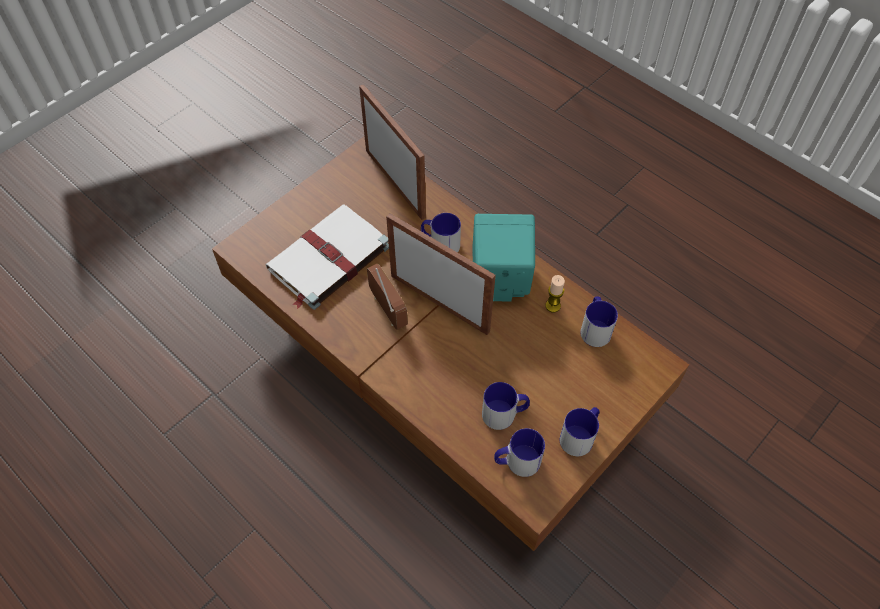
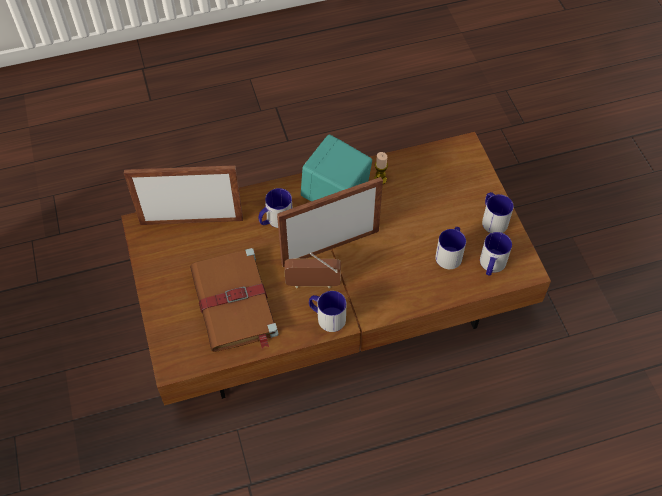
camera: 60 degrees left, 0 degrees up
white book [265,204,389,310] -> brown book [190,248,279,352]
mug [580,297,618,347] -> mug moved to [309,291,346,332]

